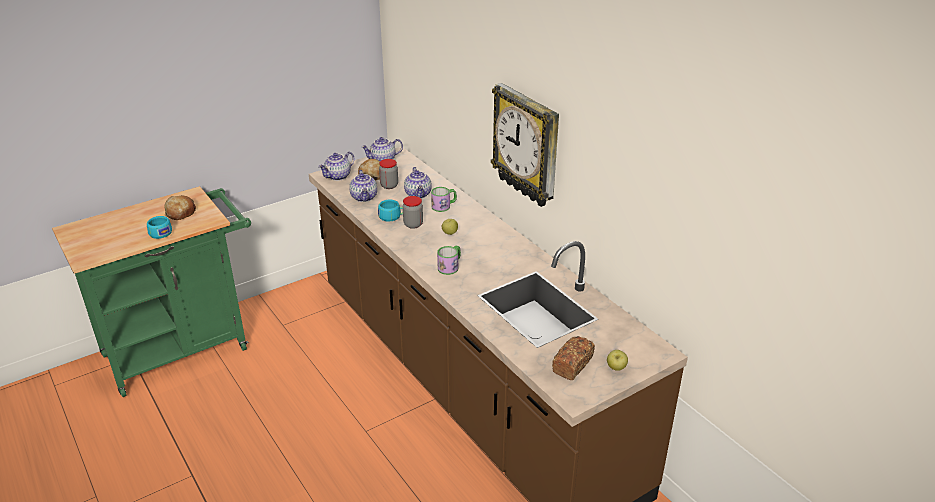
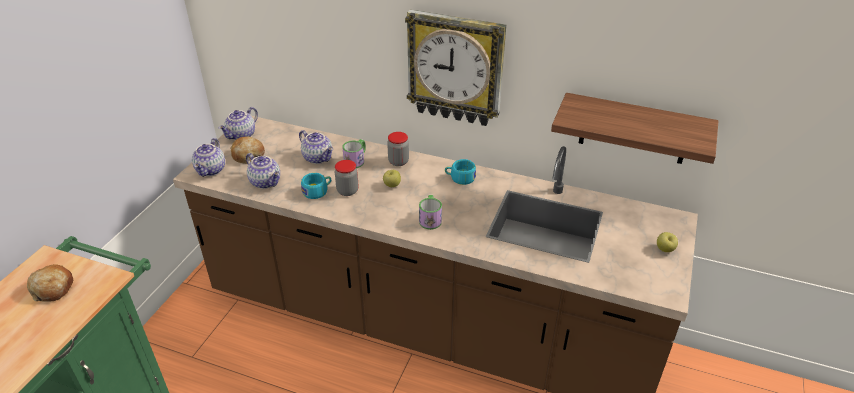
camera: 35 degrees left, 5 degrees up
turquoise cup [147,216,172,239] -> turquoise cup moved to [445,159,476,185]
jar [379,159,398,189] -> jar moved to [387,132,409,166]
bread [552,336,595,380] -> none
none -> shelf [551,93,718,164]

